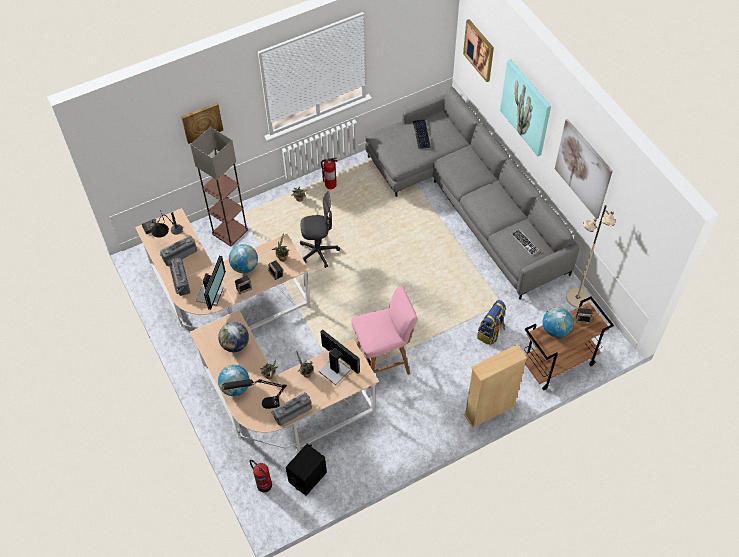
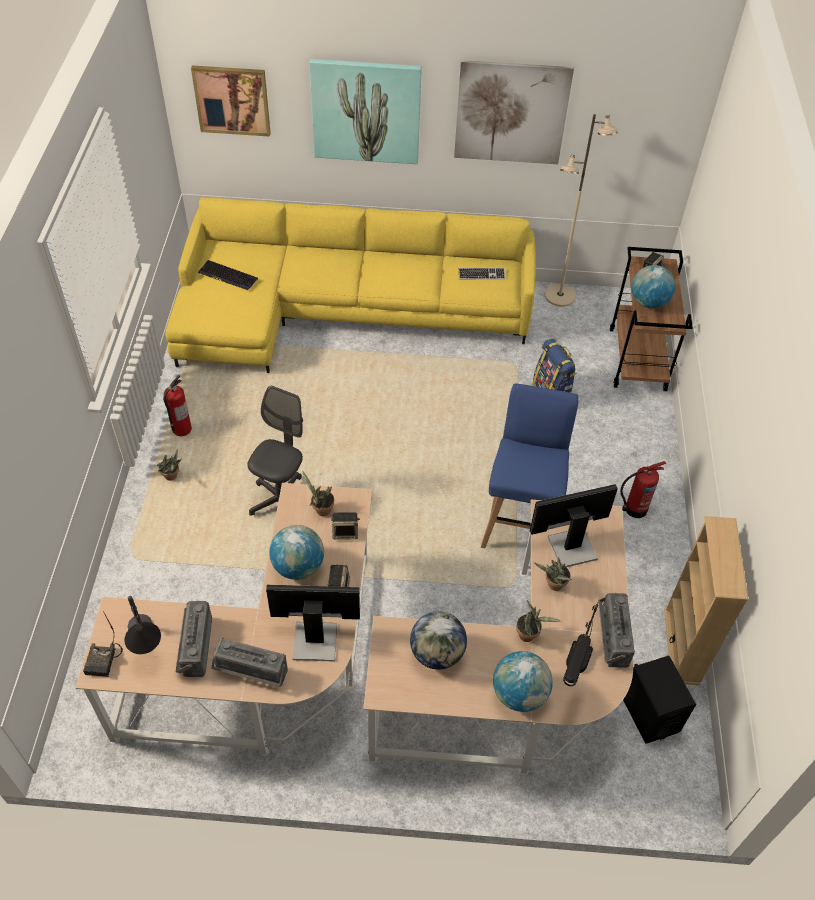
camera: 60 degrees left, 5 degrees down
picture [181,103,223,144] -> none
floor lamp [190,127,248,246] -> none
monitor [196,256,226,310] -> monitor turned 45 degrees counterclockwise [266,585,360,662]
fire extinguisher [250,460,272,493] -> fire extinguisher moved to [620,461,666,518]
pink stool [351,286,418,388] -> blue stool [481,383,578,548]
grey sofa [365,86,580,300] -> yellow sofa [165,197,536,373]
beige bookcase [464,344,527,428] -> beige bookcase moved to [664,516,749,685]

